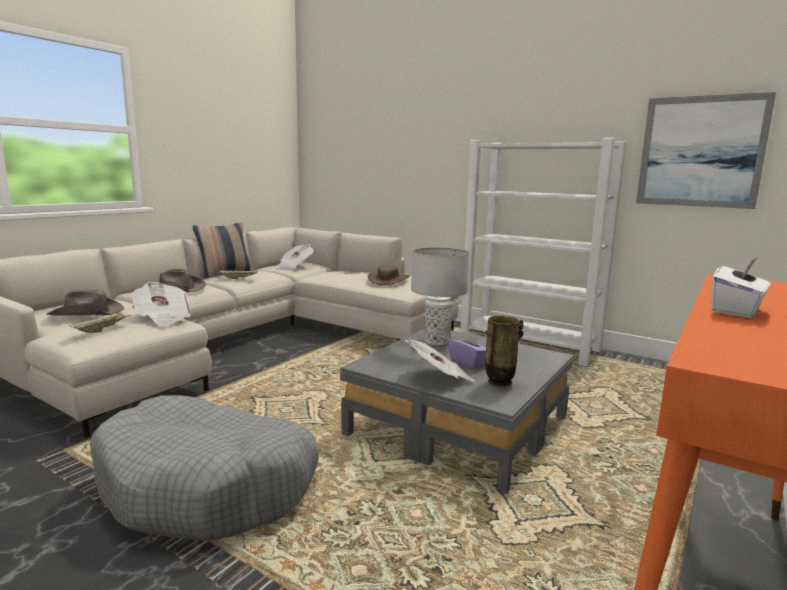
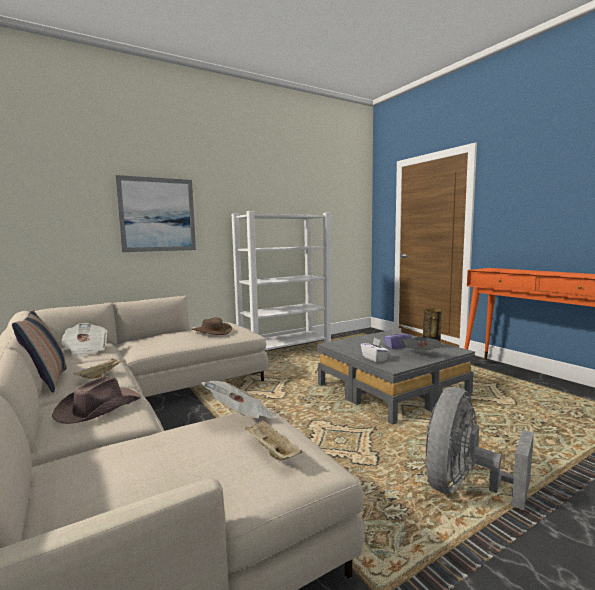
camera: 65 degrees left, 5 degrees down
brown hat [46,290,124,316] -> none
grey dog bed [90,395,319,541] -> grey fan [425,387,534,510]
white table lamp [411,248,470,345] -> none
picture [636,92,776,209] -> picture moved to [115,175,196,252]
white tissue box [711,257,771,318] -> white tissue box moved to [361,338,390,362]

